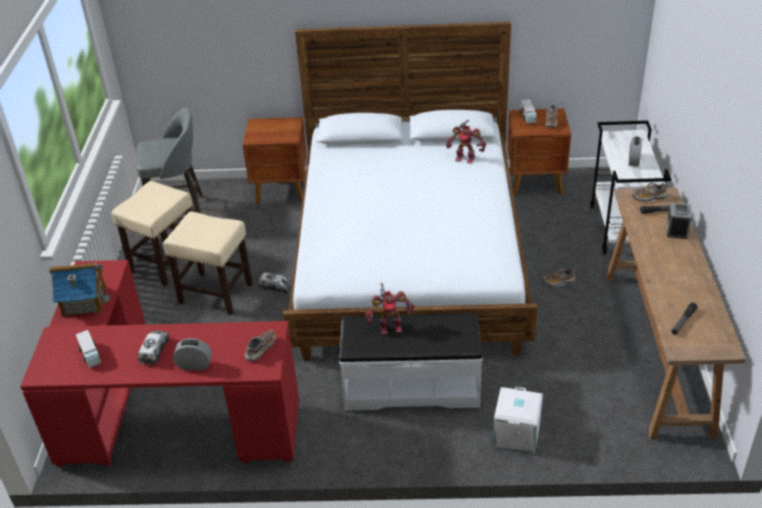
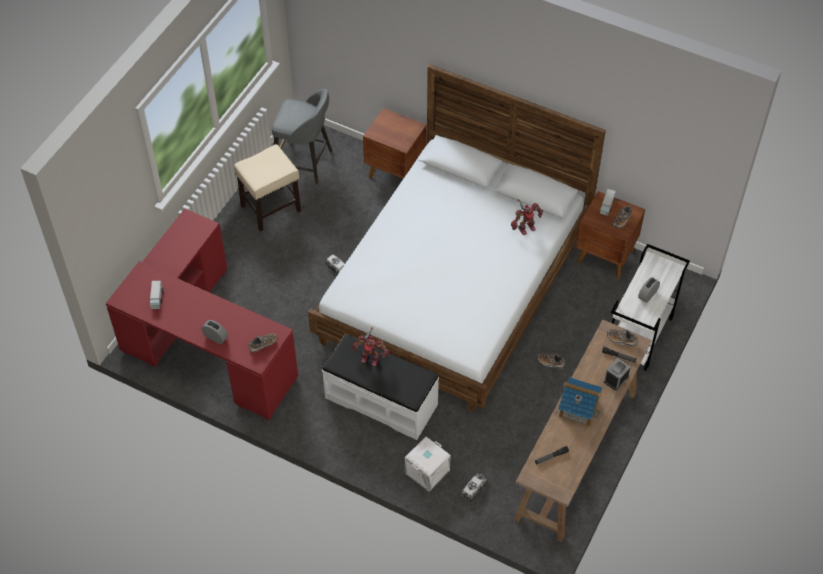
camera: 25 degrees right, 15 degrees up
toy house [49,262,111,317] -> toy house moved to [558,377,602,427]
toy truck [138,330,169,365] -> toy truck moved to [461,473,488,501]
beige stool [163,211,253,315] -> none
toy robot [446,120,486,164] -> toy robot turned 75 degrees counterclockwise [511,199,543,235]

